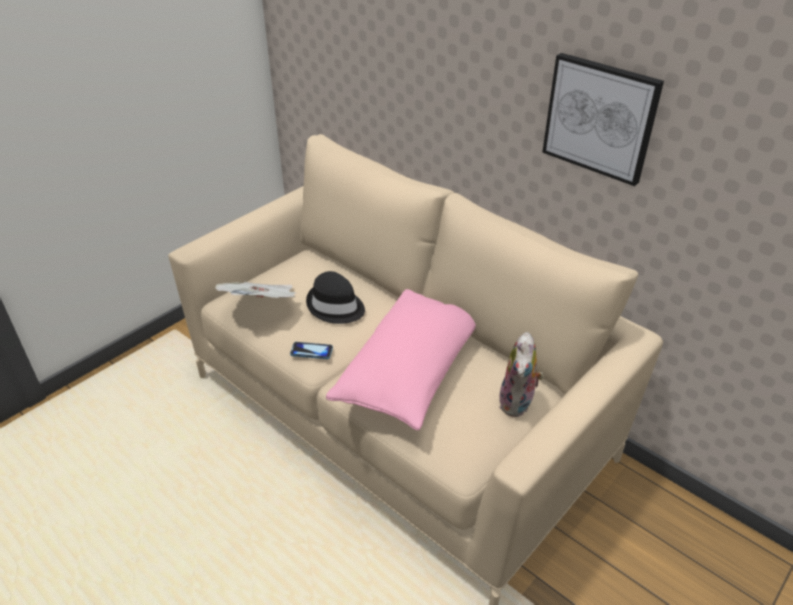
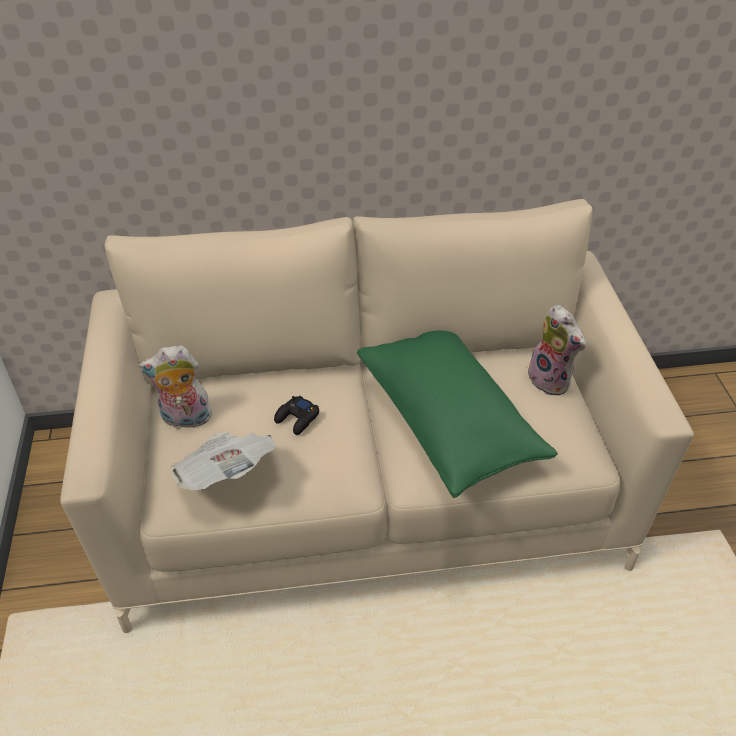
camera: 50 degrees left, 5 degrees up
phone [290,342,333,359] -> none
black hat [306,271,365,324] -> black game controller [274,396,319,435]
pink pillow [326,289,476,430] -> green pillow [357,331,558,498]
picture [542,53,664,186] -> none
none -> plush toy [139,345,212,428]

